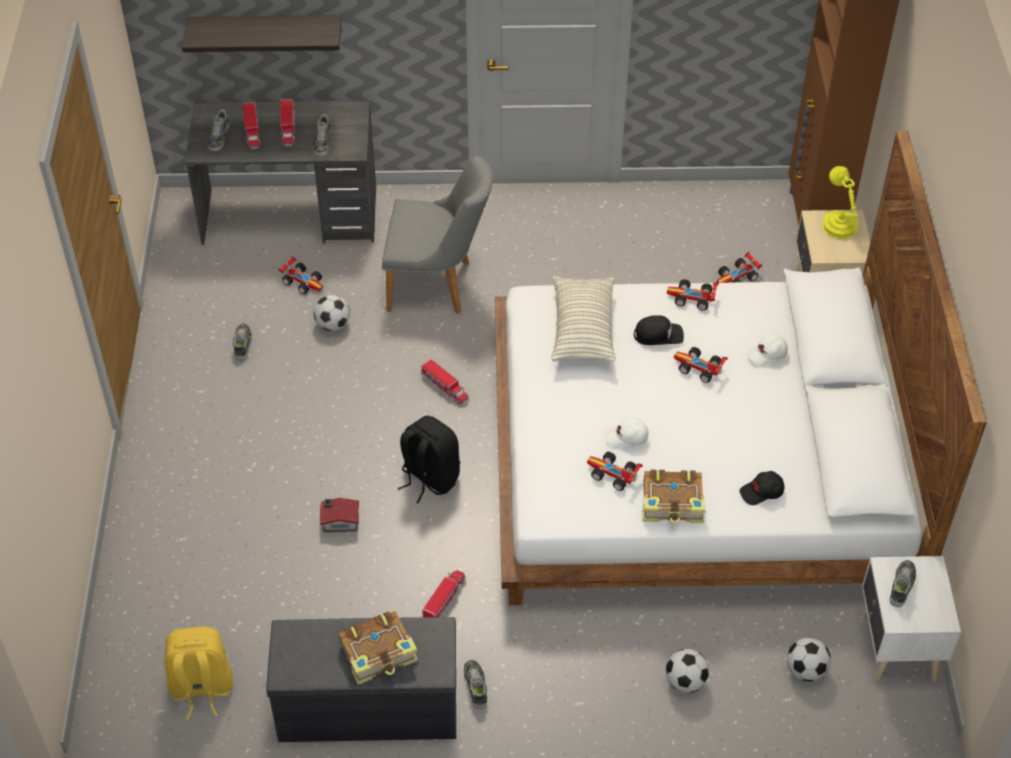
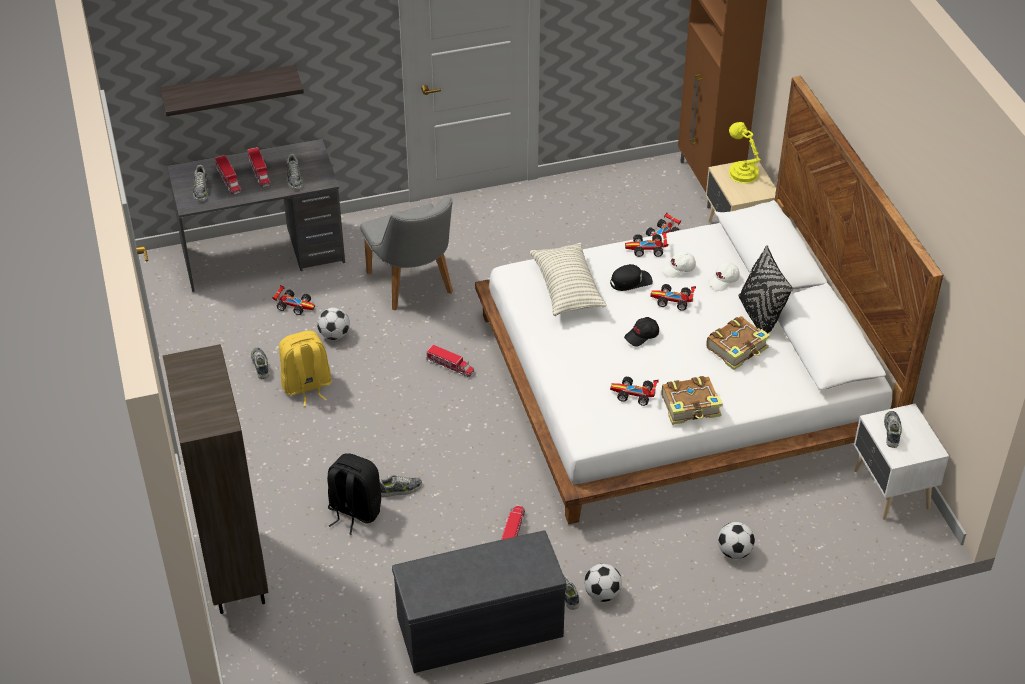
camera: 15 degrees left, 5 degrees down
yellow backpack [165,626,233,720] -> yellow backpack moved to [279,331,331,406]
toy house [320,498,359,532] -> shoe [379,475,422,497]
book [339,611,418,685] -> book moved to [706,316,770,370]
grey chair [382,156,493,314] -> grey chair turned 75 degrees clockwise [360,197,453,310]
black backpack [397,416,460,503] -> black backpack moved to [327,453,381,535]
white cap [605,418,648,449] -> white cap moved to [661,251,696,278]
black cap [740,471,784,505] -> black cap moved to [624,317,659,346]
football [787,638,831,681] -> football moved to [584,564,622,602]
none -> brown bookcase [163,344,268,614]
none -> black pillow [739,245,793,333]

